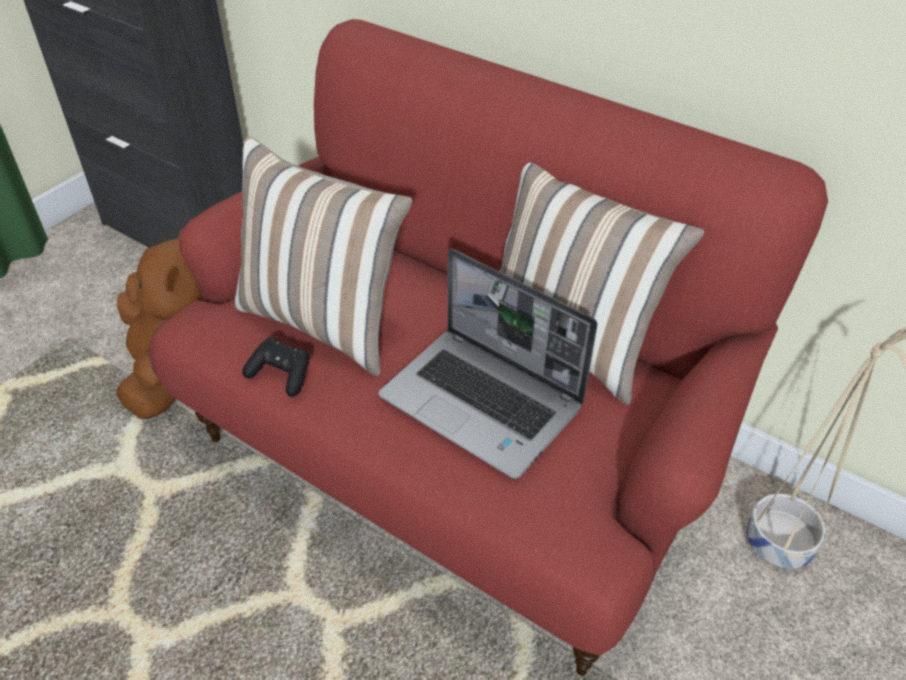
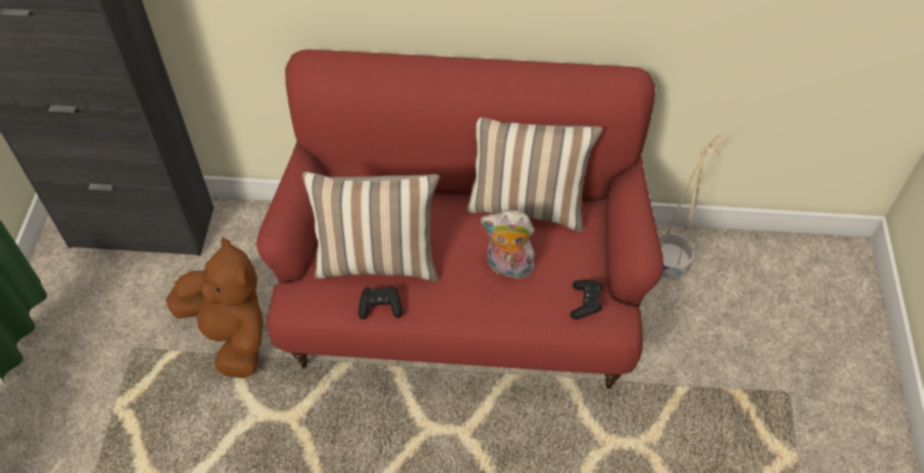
camera: 30 degrees left, 10 degrees up
laptop [378,249,598,479] -> plush toy [481,210,536,279]
none -> black game controller [570,280,603,319]

